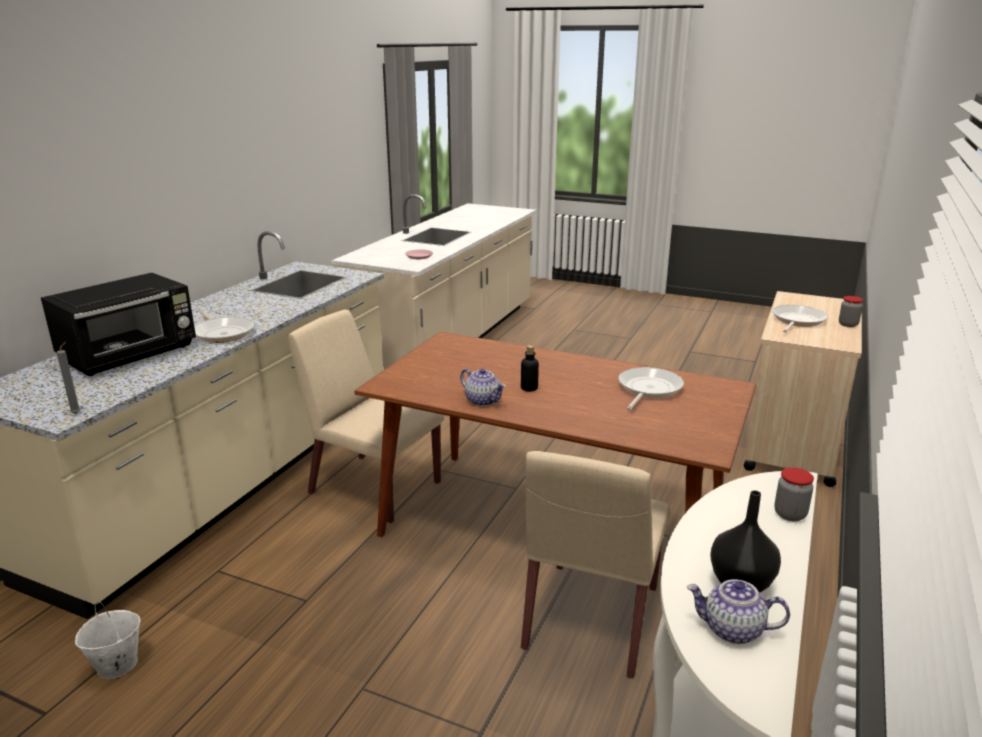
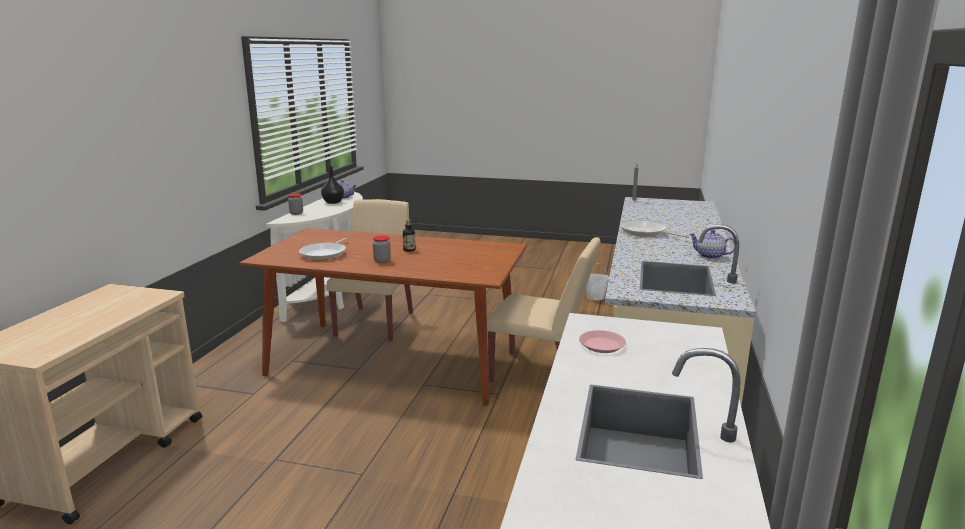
camera: 170 degrees right, 5 degrees down
black microwave [41,273,196,376] -> none
teapot [460,369,506,406] -> teapot moved to [690,230,734,259]
frying pan [772,305,828,333] -> none
jar [839,296,863,327] -> jar moved to [373,236,391,263]

